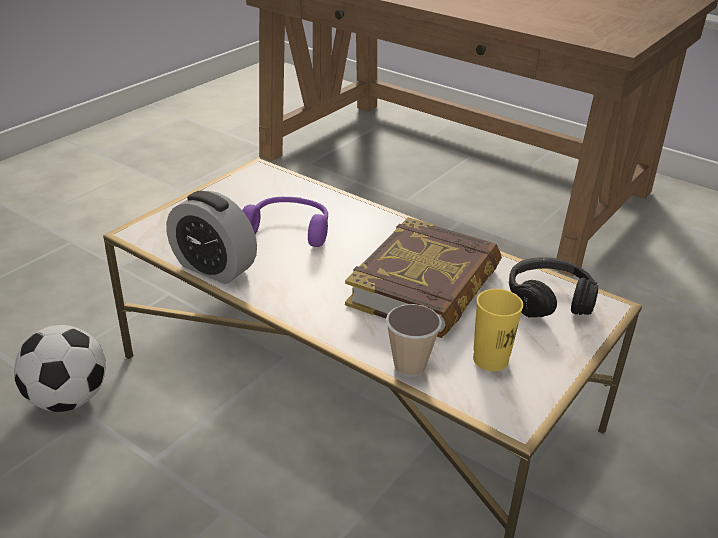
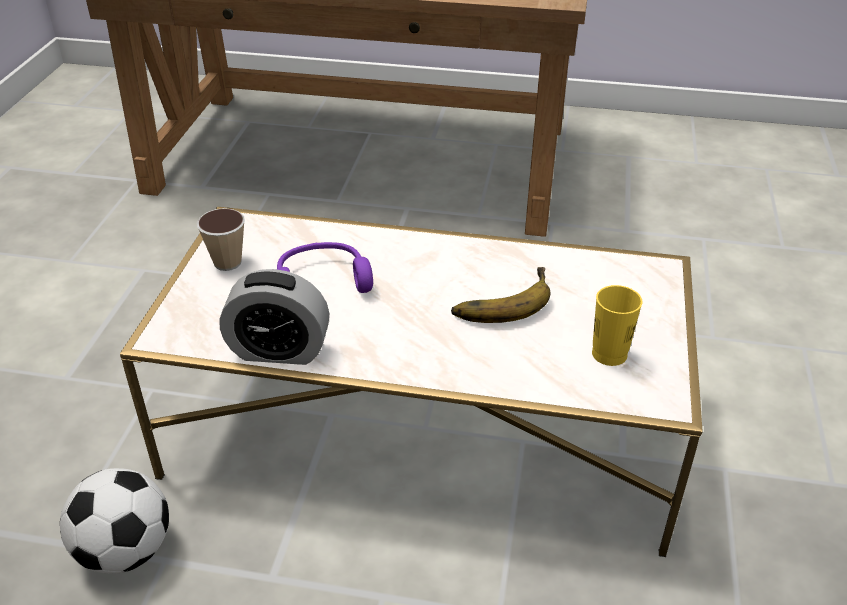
camera: 25 degrees left, 5 degrees up
book [345,217,502,338] -> banana [451,267,551,323]
cup [386,304,442,377] -> cup moved to [197,208,245,271]
black headphones [509,257,598,318] -> none

